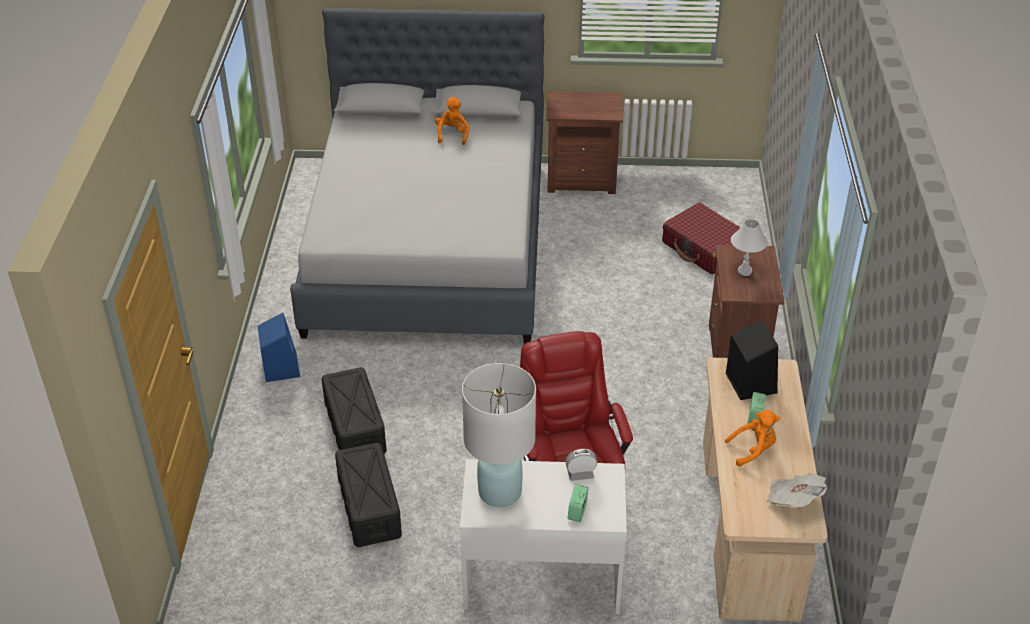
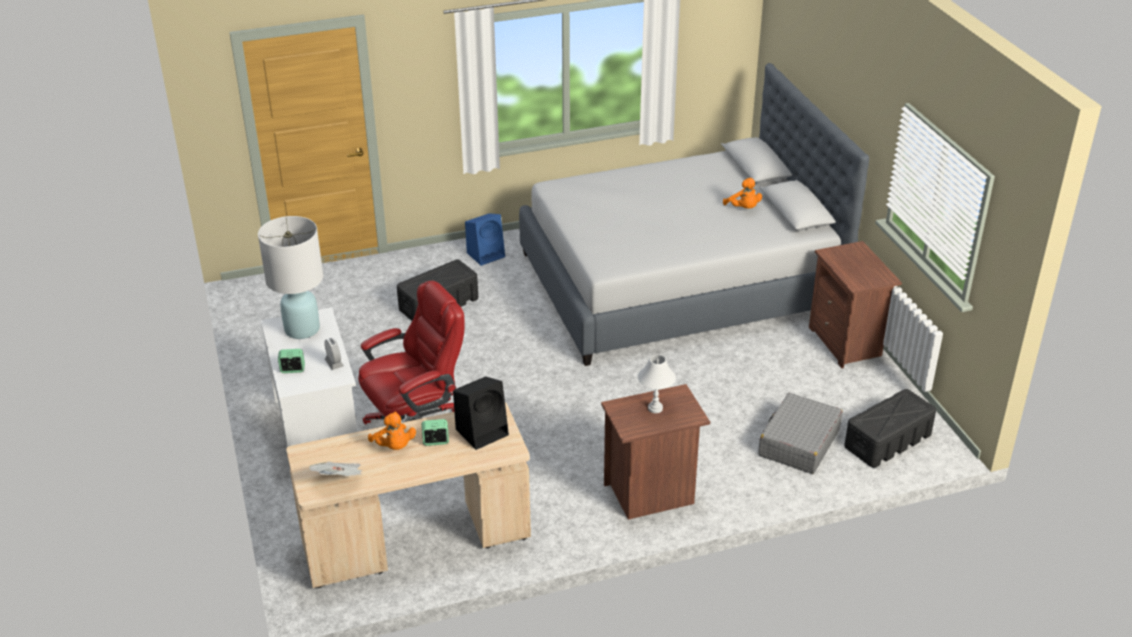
camera: 70 degrees right, 5 degrees down
black storage box [335,443,402,547] -> black storage box moved to [844,389,936,468]
orange plush toy [435,97,469,145] -> orange plush toy turned 75 degrees clockwise [723,178,762,209]
red suitcase [662,203,741,275] -> grey suitcase [758,393,843,474]

